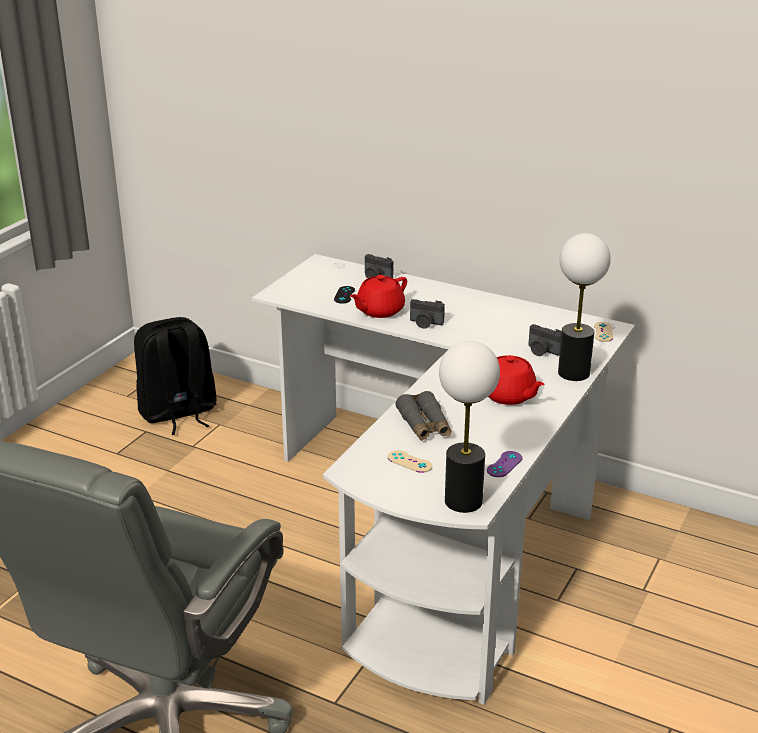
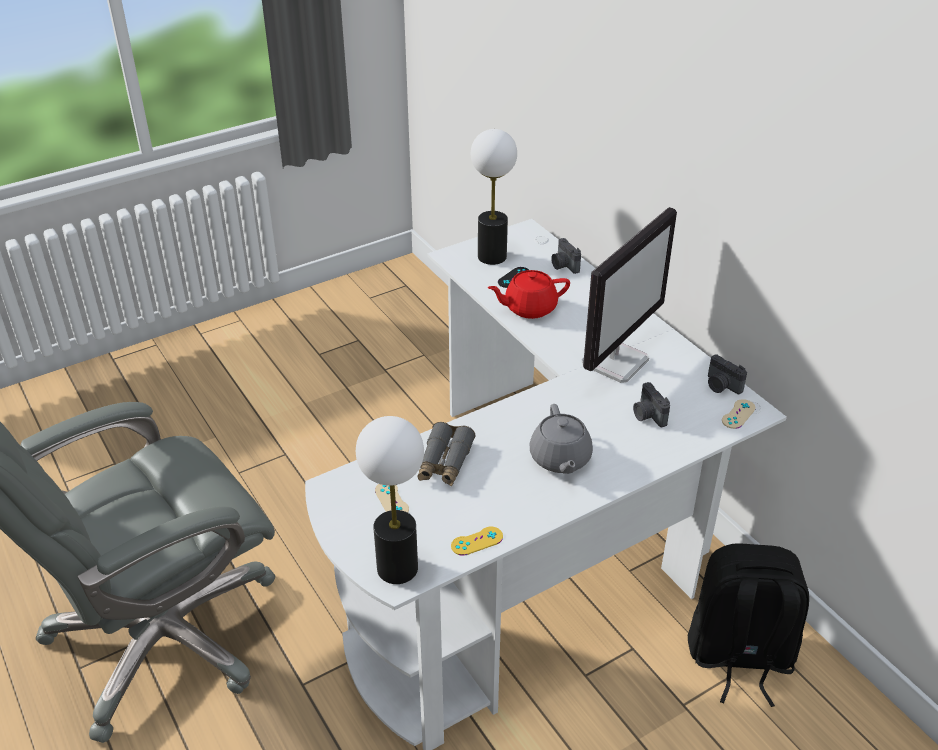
camera: 30 degrees right, 10 degrees up
black backpack [134,317,217,435] -> black backpack moved to [688,543,809,707]
camera [410,299,445,329] -> camera moved to [708,354,747,394]
purple game controller [487,451,522,477] -> yellow game controller [451,527,503,556]
red teapot [488,355,545,405] -> grey teapot [530,404,593,474]
table lamp [558,233,611,381] -> table lamp moved to [471,129,517,265]
none -> monitor [582,207,677,383]

